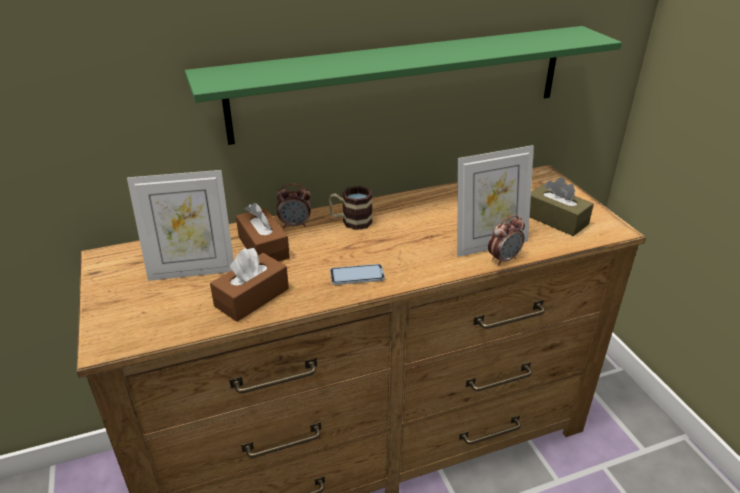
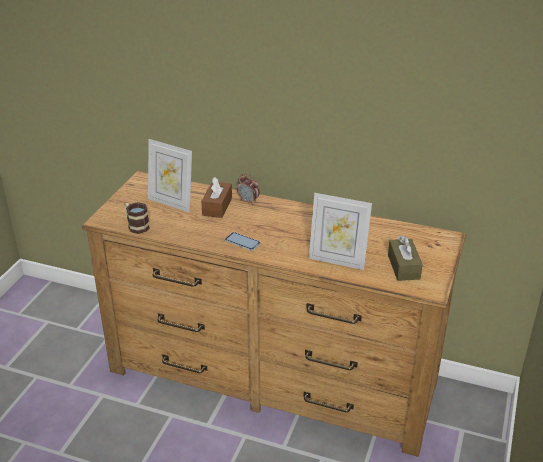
camera: 40 degrees right, 0 degrees up
green shelf [185,26,622,145] -> none
brown tissue box [210,248,289,322] -> none
mug [329,186,373,230] -> mug moved to [124,202,150,234]
alarm clock [488,215,525,266] -> none

